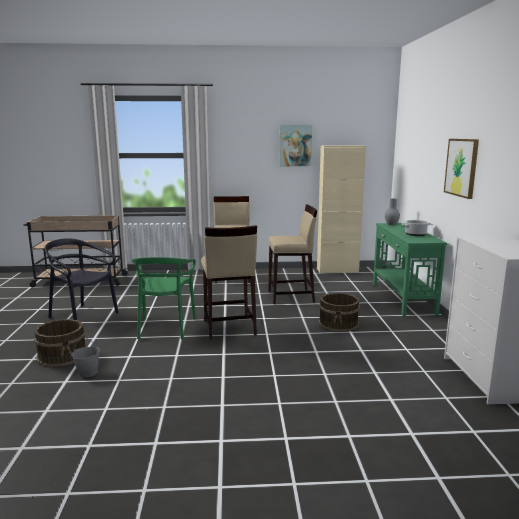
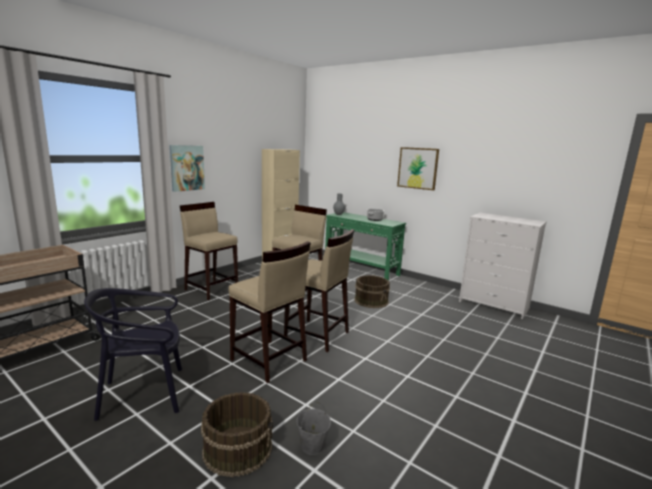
camera: 50 degrees left, 0 degrees up
green chair [132,257,196,340] -> beige stool [229,241,311,383]
picture [279,125,312,166] -> picture moved to [170,145,205,192]

